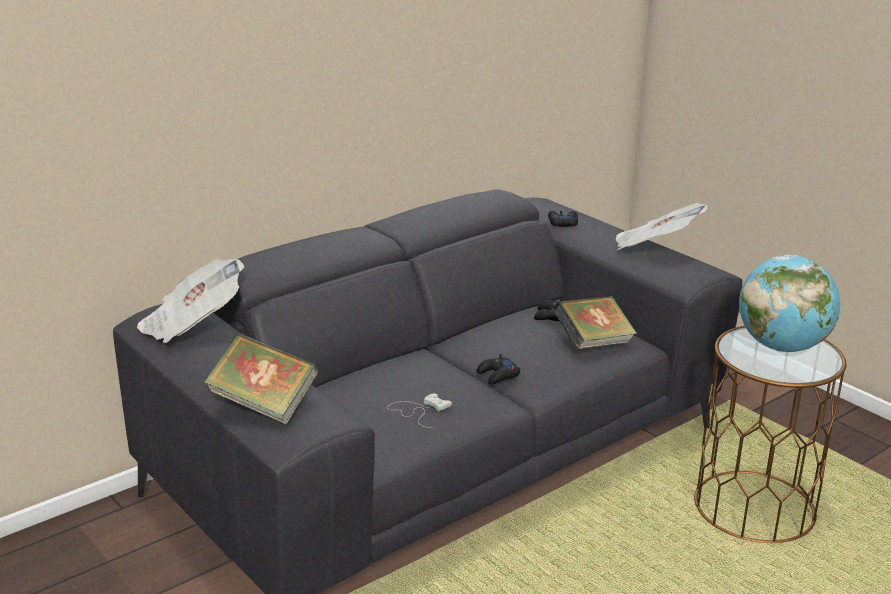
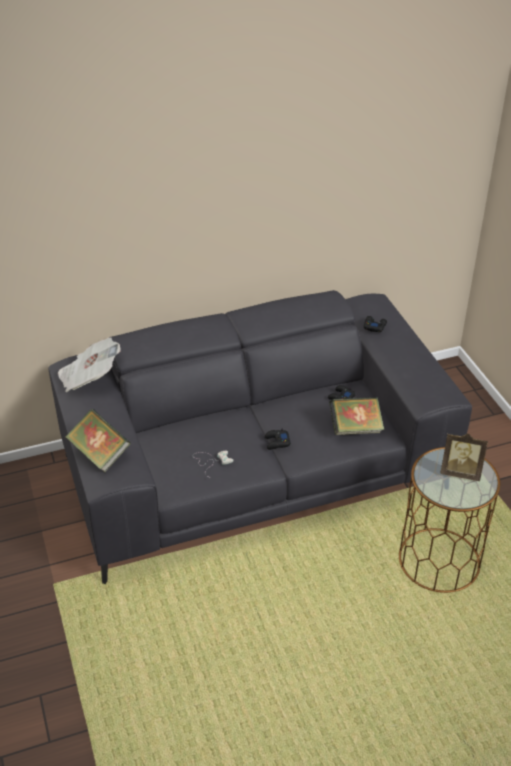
camera: 20 degrees right, 15 degrees up
newspaper [616,202,708,250] -> none
globe [739,255,840,352] -> picture frame [440,433,488,481]

